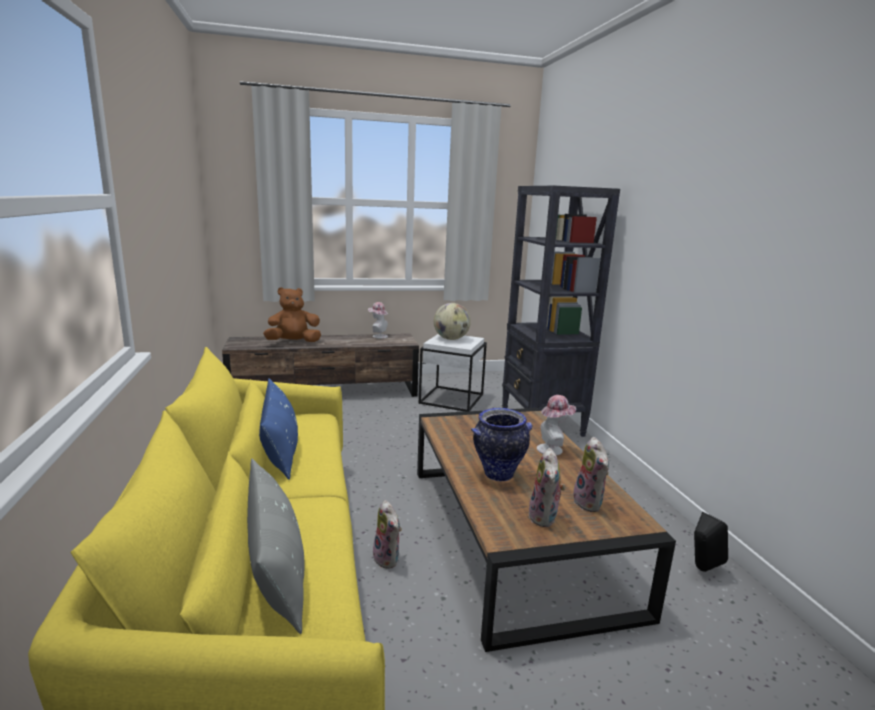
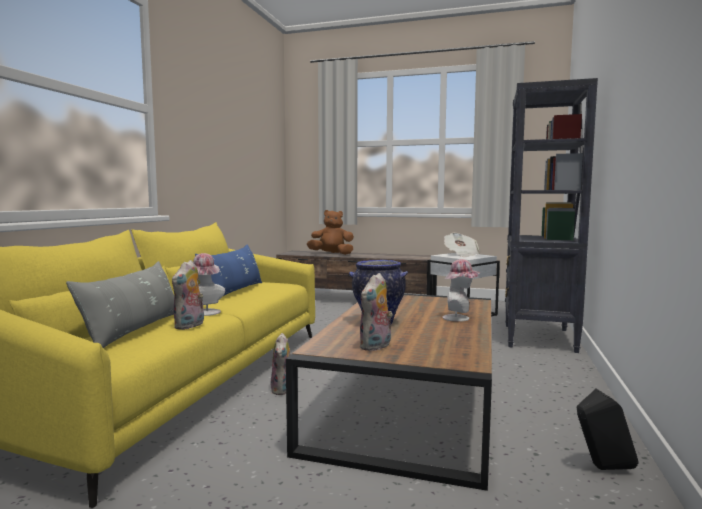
camera: 30 degrees right, 10 degrees down
hat [368,302,388,339] -> hat moved to [193,253,225,316]
globe [434,303,471,340] -> newspaper [444,233,480,257]
plush toy [573,437,609,512] -> plush toy moved to [172,260,204,330]

